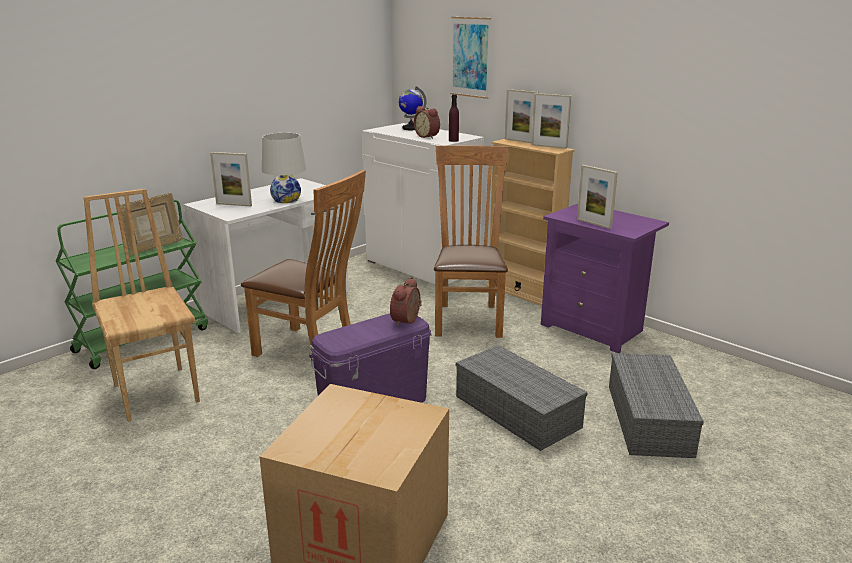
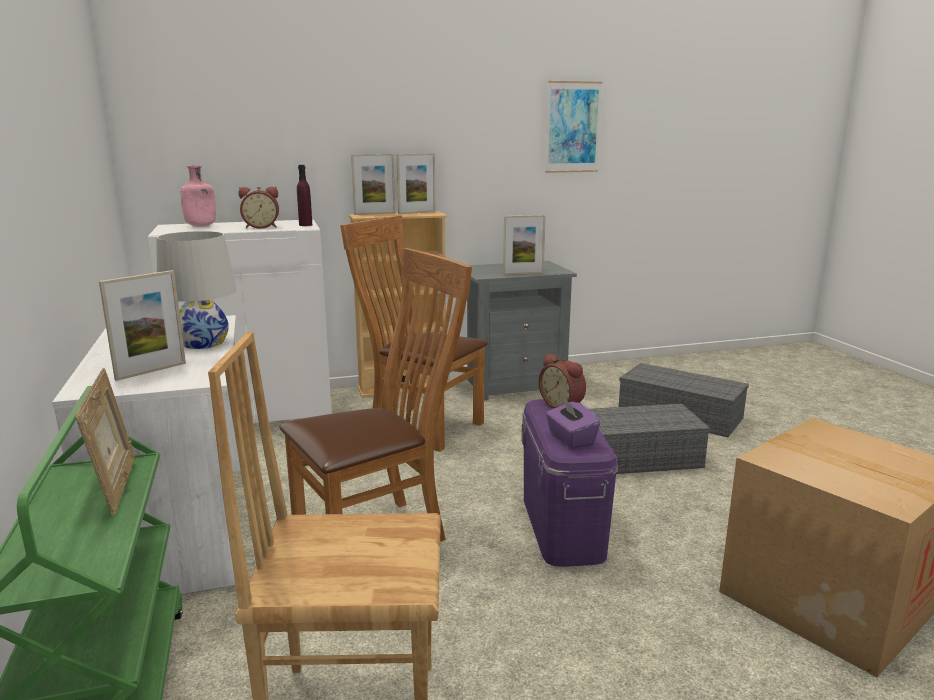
camera: 60 degrees left, 5 degrees down
globe [399,86,427,130] -> pink bottle [181,165,216,227]
picture [450,17,491,99] -> picture moved to [545,81,602,173]
purple nightstand [541,204,669,353] -> grey nightstand [467,261,577,400]
none -> purple tissue box [545,398,600,449]

